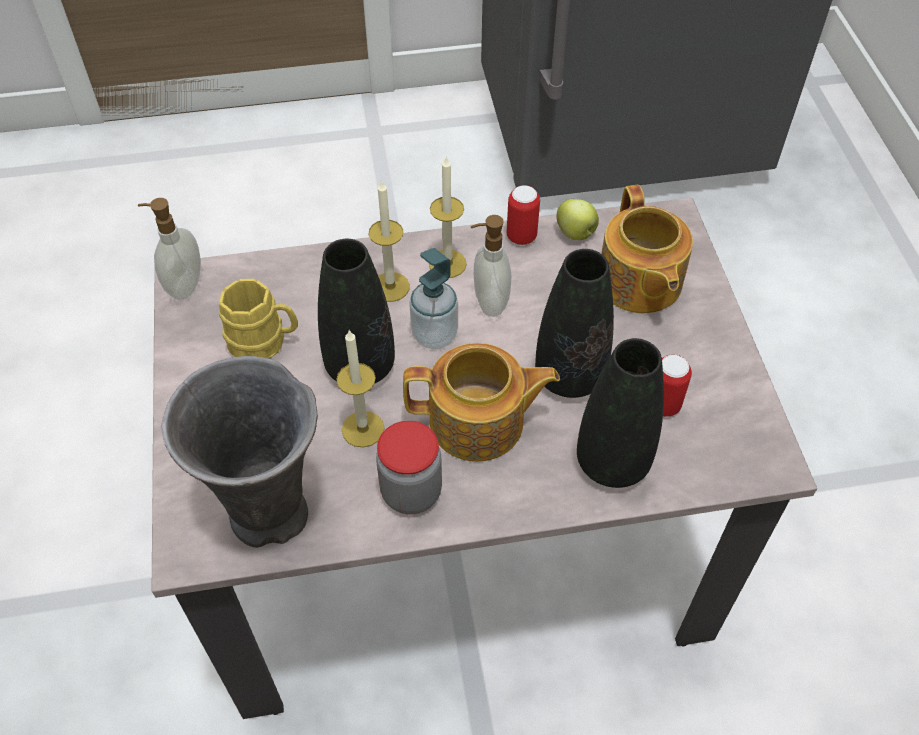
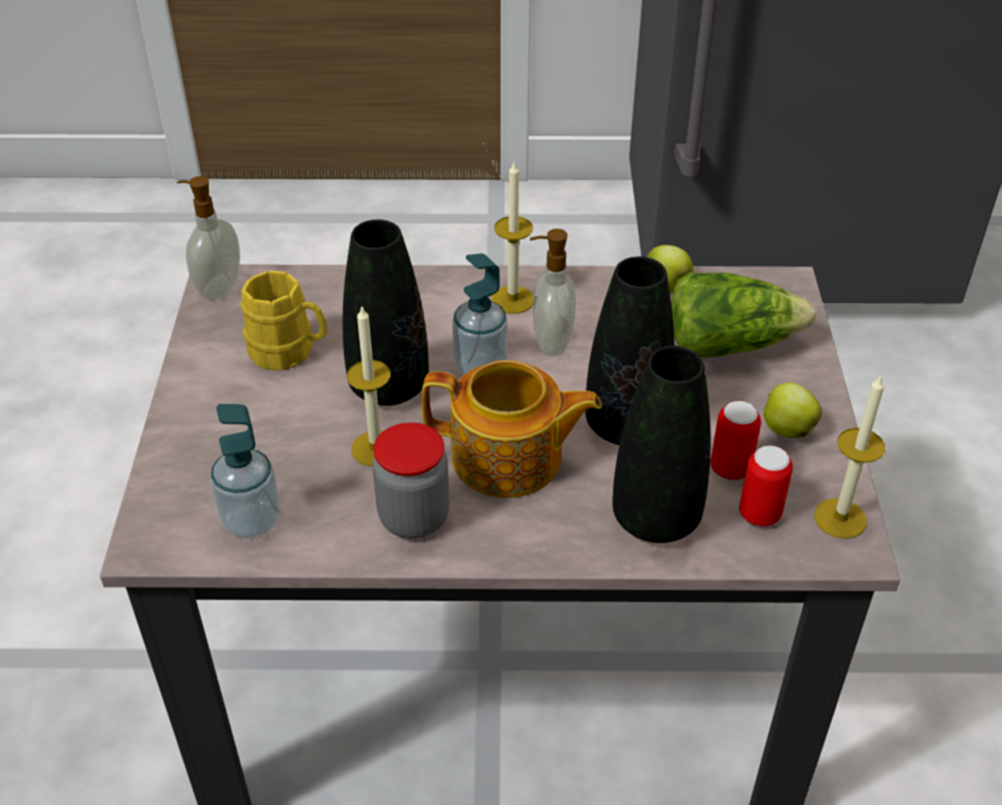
camera: 10 degrees right, 10 degrees down
grey vase [161,356,318,548] -> soap dispenser [210,404,280,538]
candle [368,180,410,302] -> candle moved to [814,375,885,539]
can [507,185,540,245] -> can moved to [739,445,793,527]
teapot [601,185,693,313] -> lettuce [671,272,816,358]
none -> apple [764,383,822,438]

